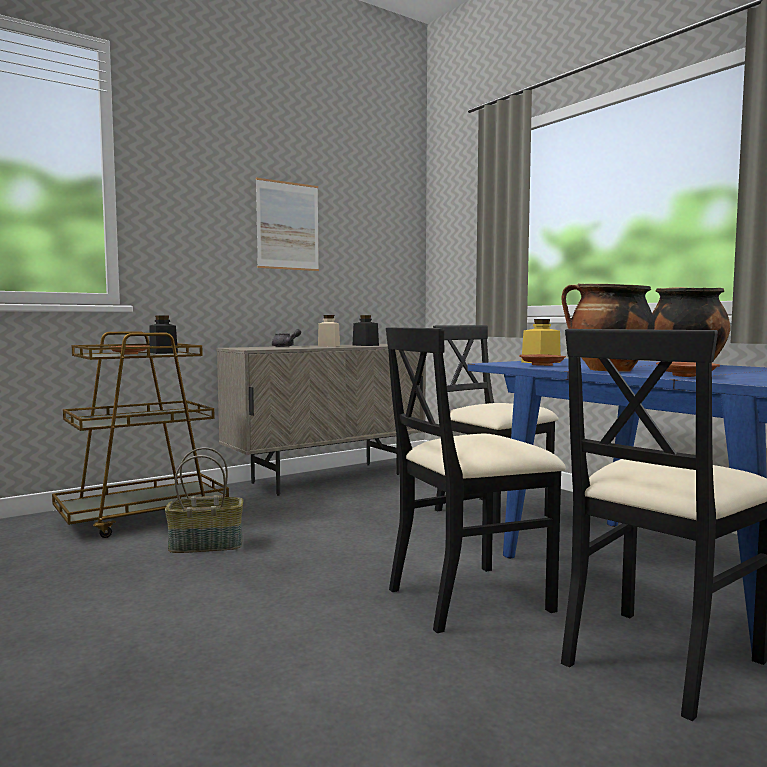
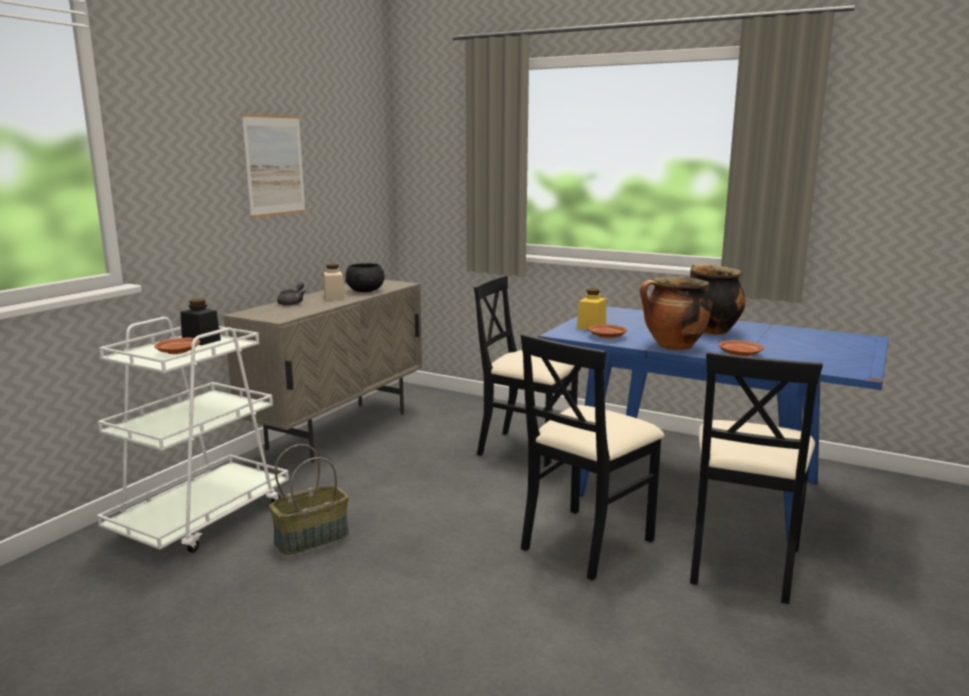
camera: 25 degrees left, 10 degrees up
brown cart [52,331,229,538] -> white cart [97,317,289,553]
black jar [353,315,379,346] -> black bowl [345,263,385,292]

